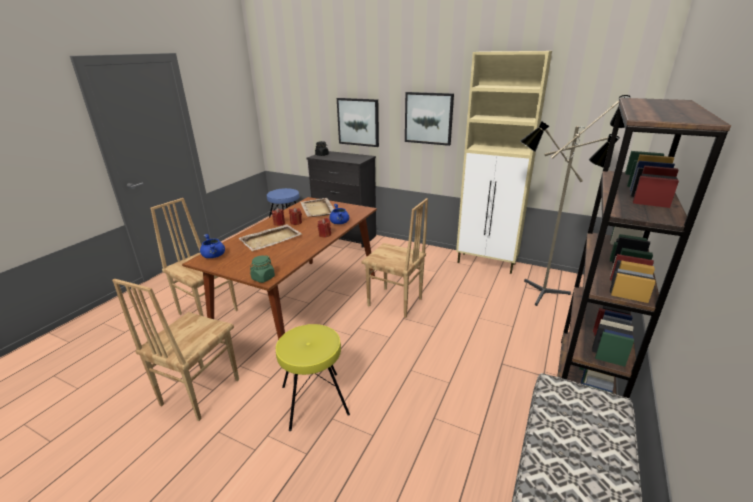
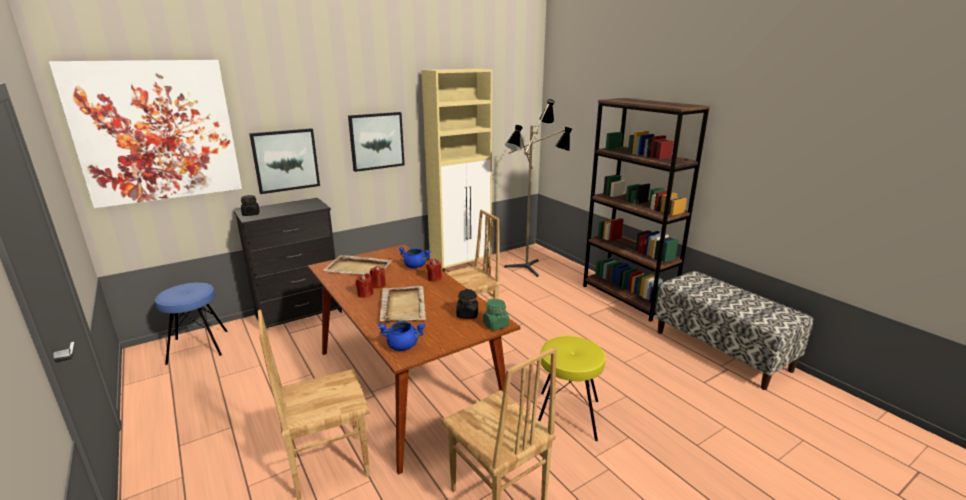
camera: 60 degrees left, 5 degrees down
none -> picture [49,60,242,208]
none -> black jar [456,289,478,319]

